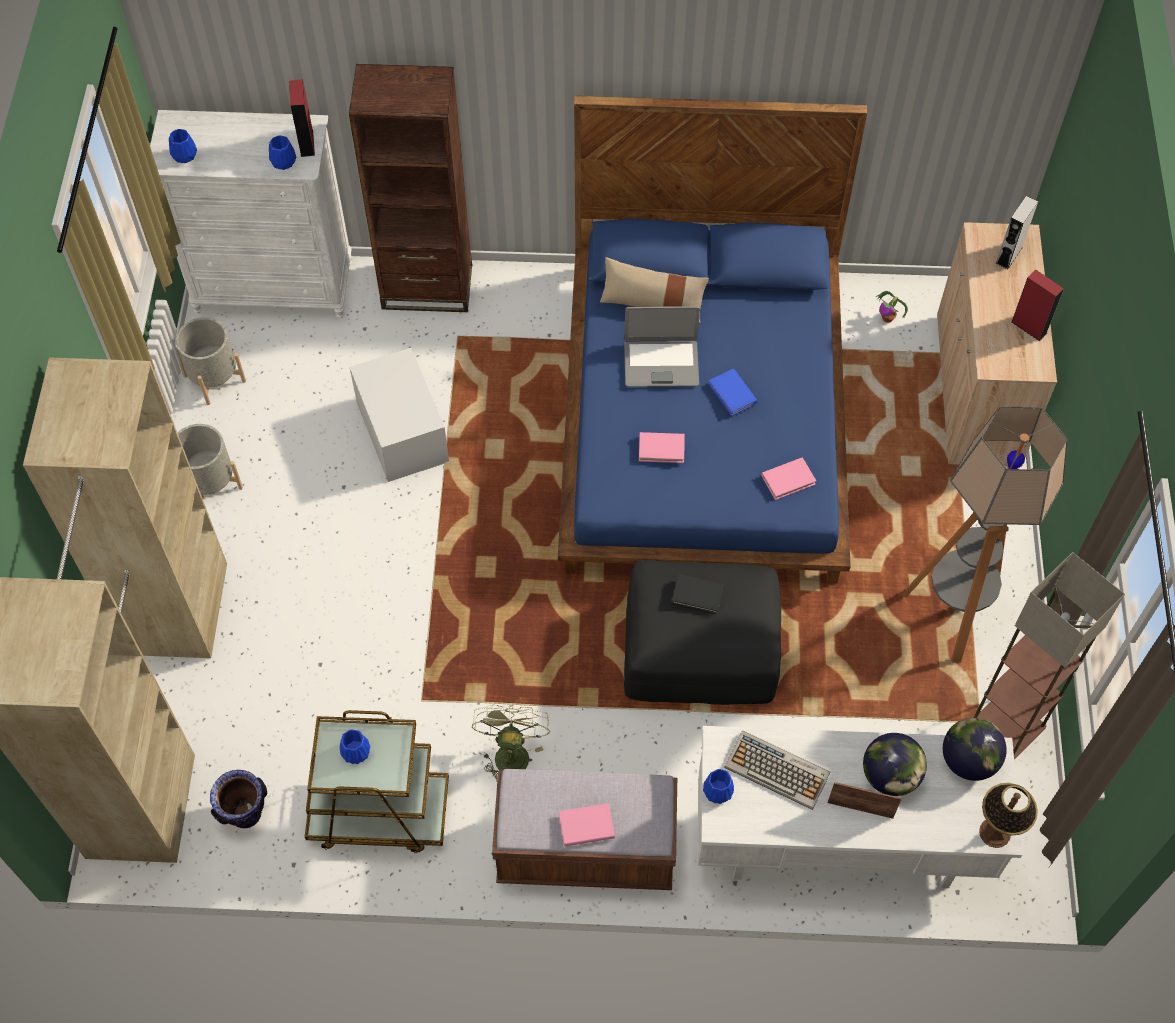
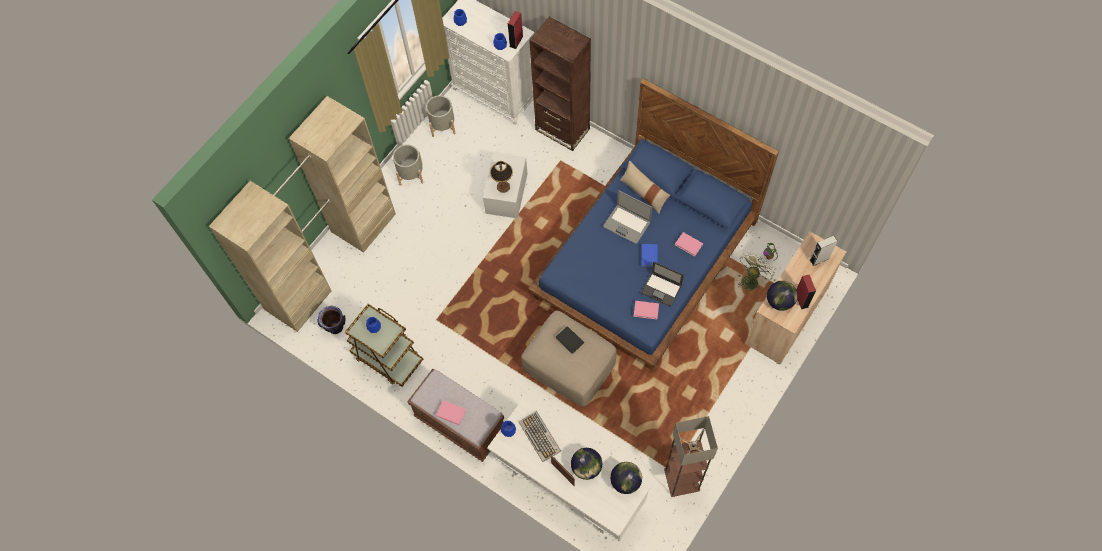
camera: 35 degrees right, 5 degrees up
green fan [472,705,550,779] -> green fan moved to [737,252,775,291]
black ottoman [624,560,781,705] -> beige ottoman [521,310,616,407]
pink book [639,432,685,463] -> pink book moved to [675,232,703,257]
floor lamp [903,406,1067,663] -> none
table lamp [979,783,1038,848] -> table lamp moved to [490,161,513,193]
none -> laptop [641,261,684,307]
none -> globe [767,281,798,311]

